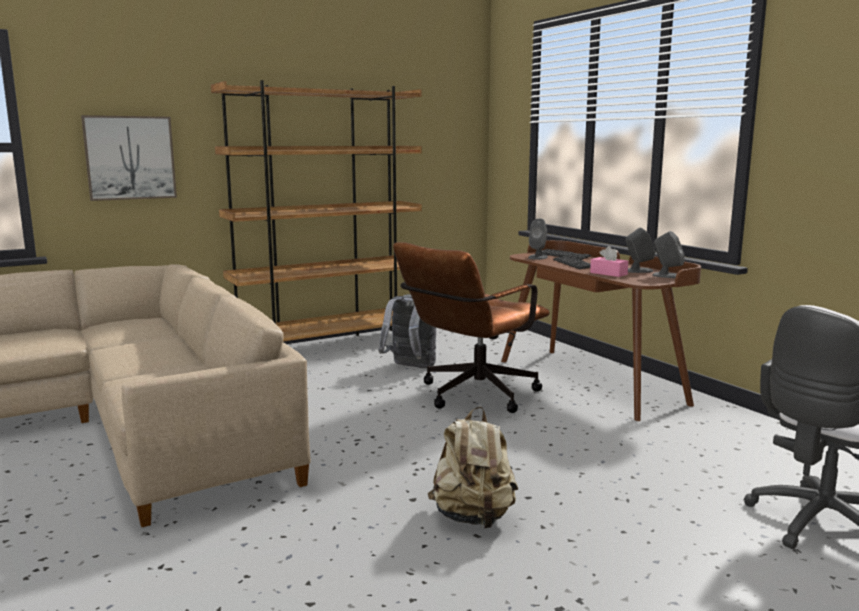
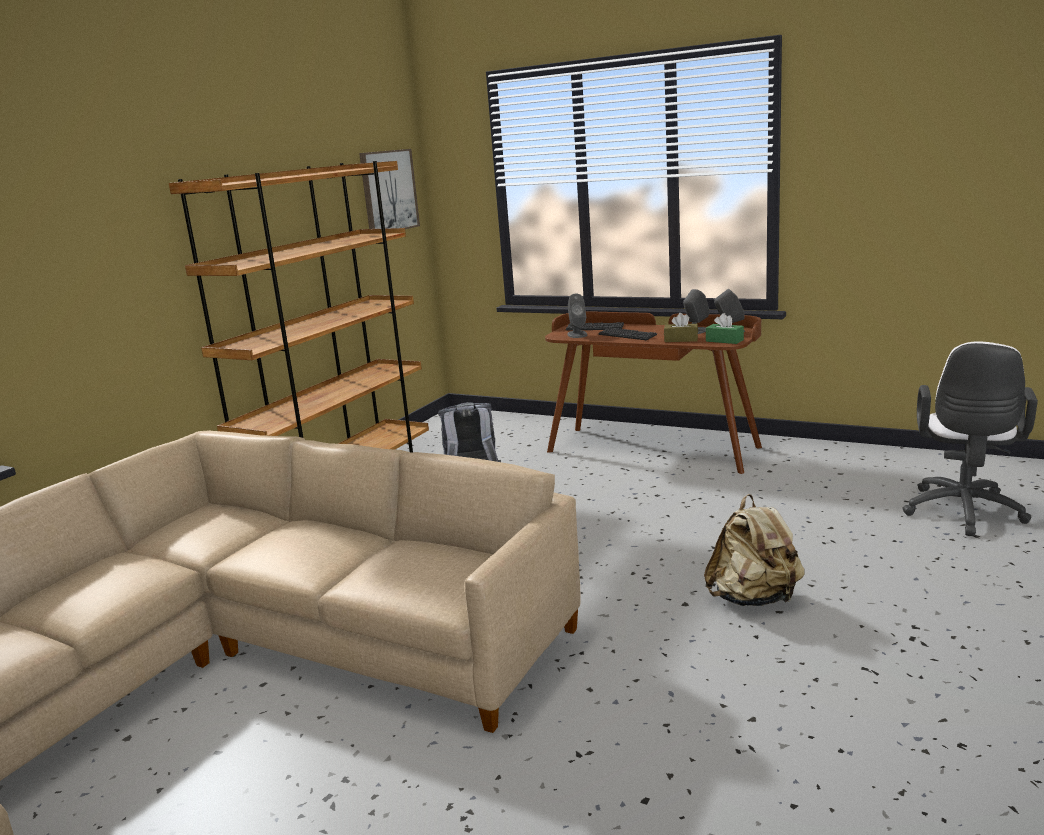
camera: 30 degrees left, 5 degrees up
picture [81,115,177,201] -> picture moved to [359,149,420,229]
brown office chair [393,242,550,413] -> none
pink tissue box [590,246,628,277] -> brown tissue box [664,313,698,342]
none -> green tissue box [706,313,744,344]

